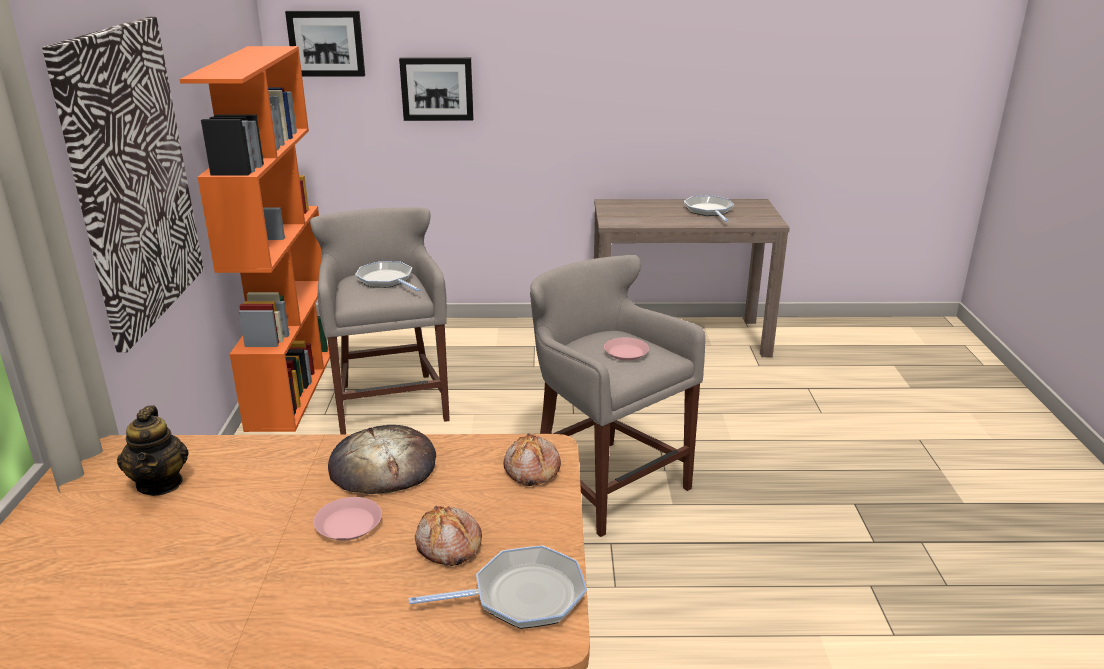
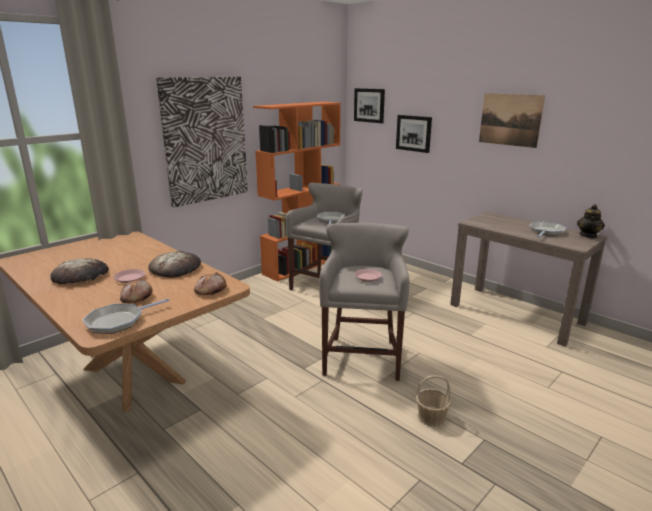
camera: 45 degrees right, 5 degrees down
teapot [117,405,189,496] -> teapot moved to [577,204,605,238]
frying pan [409,545,587,629] -> frying pan turned 105 degrees clockwise [83,299,169,334]
none -> bread [50,258,109,284]
none -> basket [416,375,451,427]
none -> picture [479,93,545,148]

